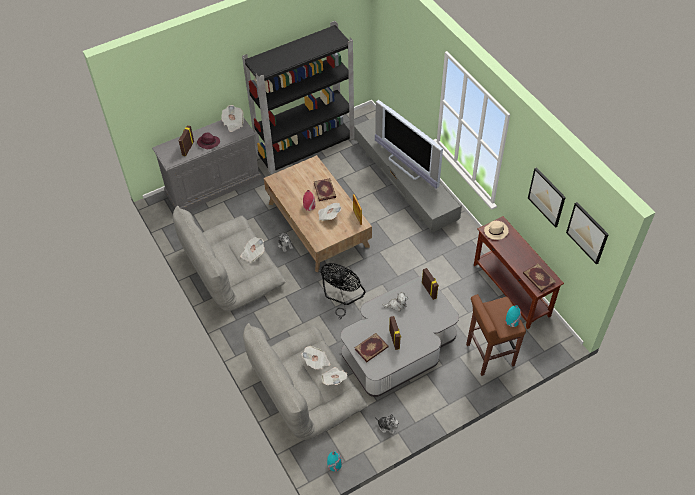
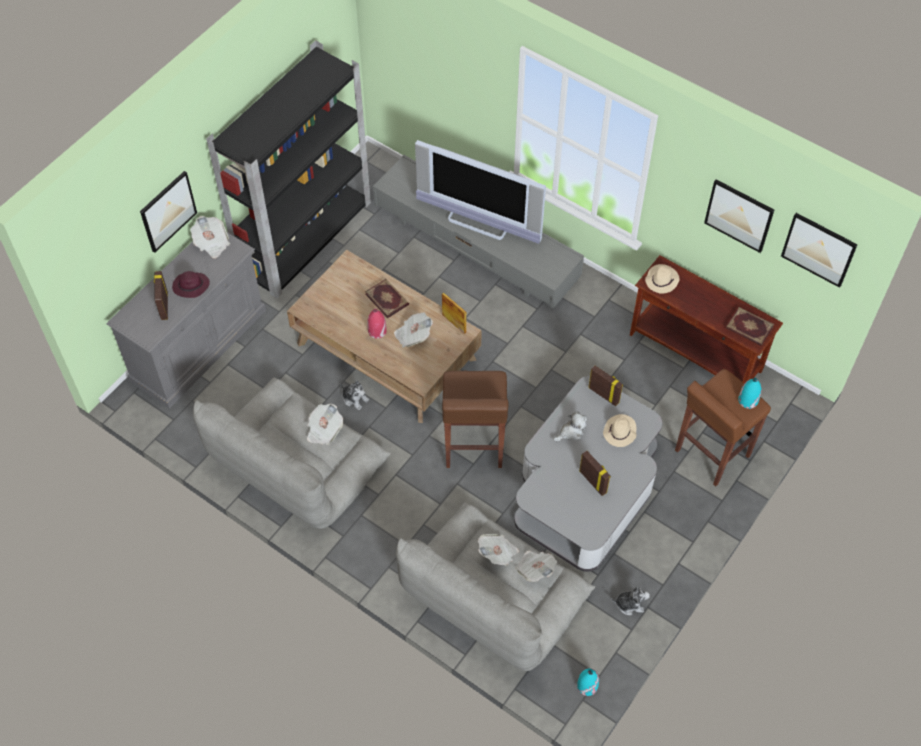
camera: 25 degrees left, 5 degrees up
black fan [319,263,365,319] -> brown stool [442,371,508,468]
book [354,333,388,362] -> none
none -> picture [140,171,197,253]
none -> beige hat [603,414,636,447]

